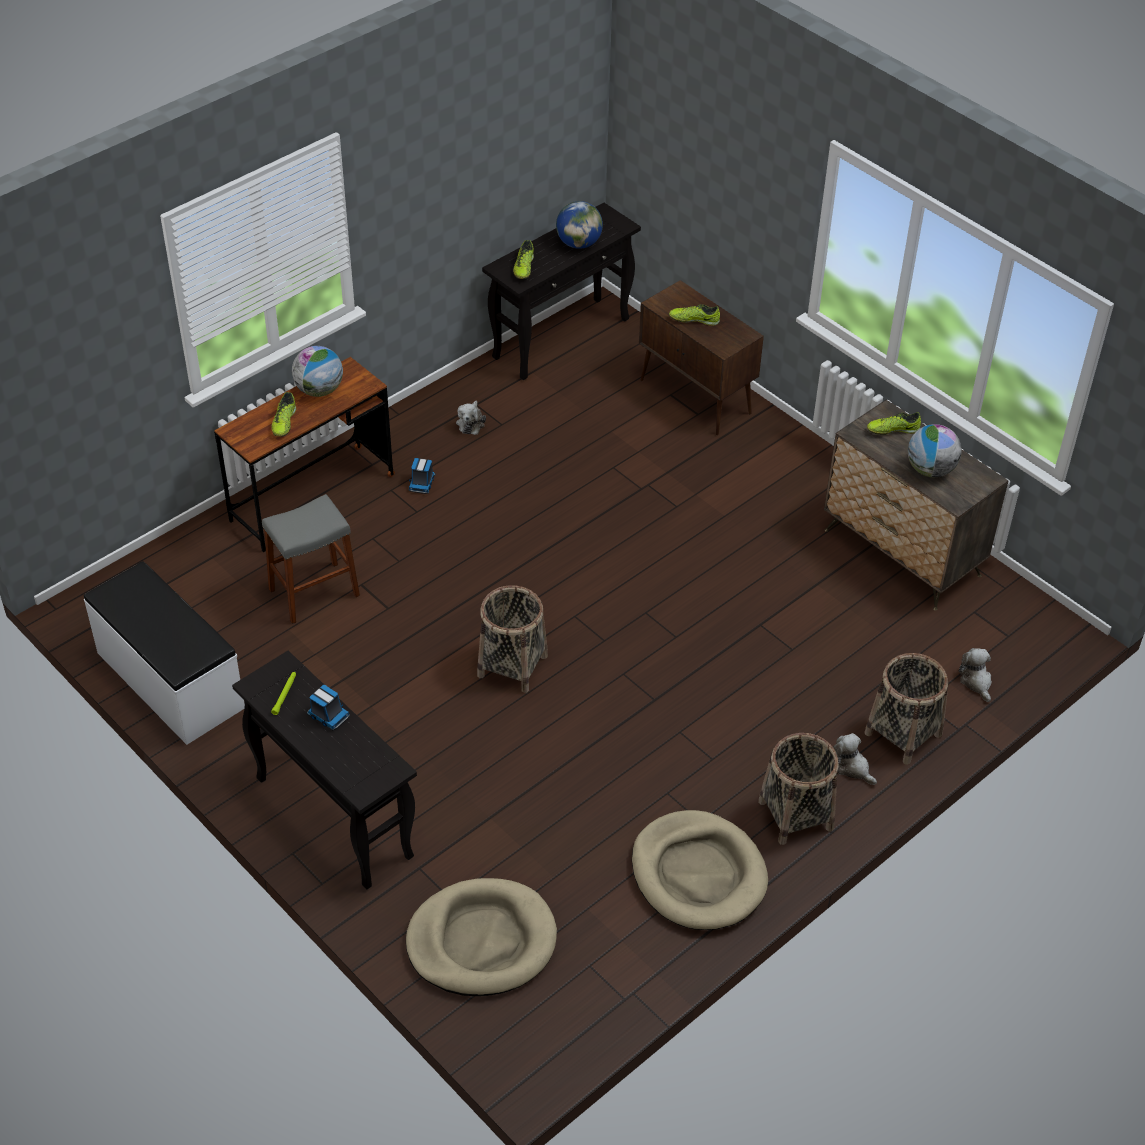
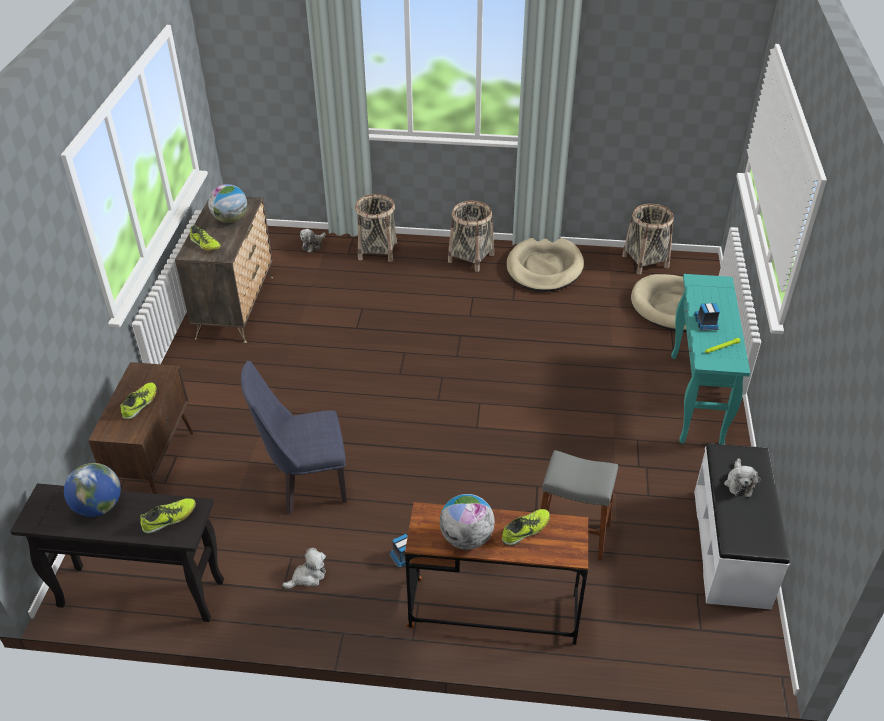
camera: 130 degrees left, 5 degrees down
black console table [232,651,417,890] -> turquoise console table [671,274,750,445]
basket [477,585,548,693] -> basket moved to [622,204,674,274]
shoe [669,304,720,326] -> shoe turned 120 degrees counterclockwise [120,382,157,420]
plush toy [833,733,877,785] -> plush toy moved to [724,458,760,497]
none -> blue chair [241,361,347,514]

